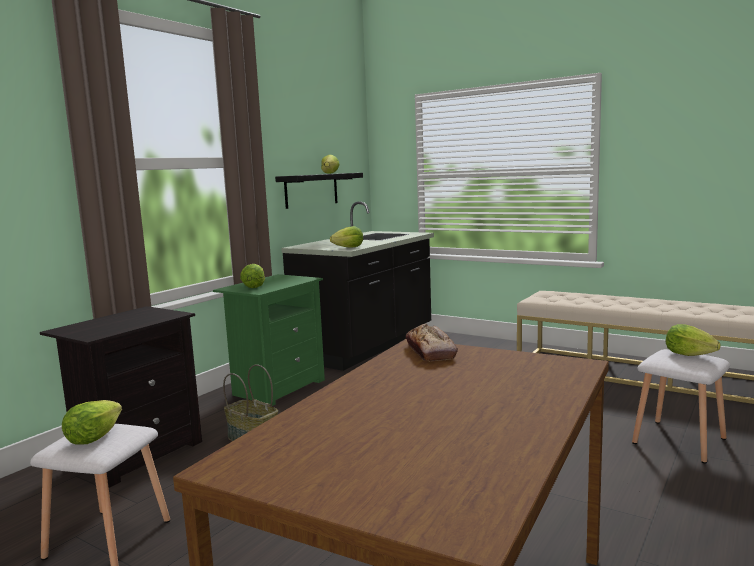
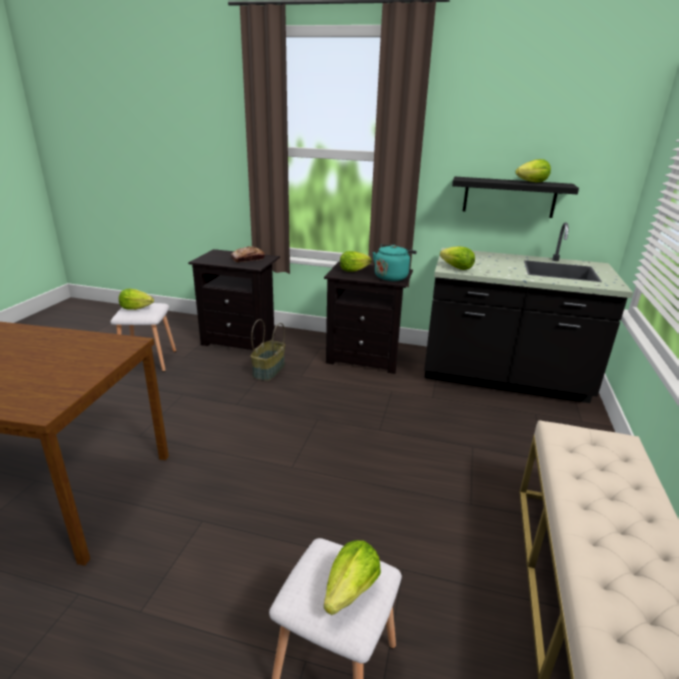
camera: 70 degrees right, 15 degrees up
green nightstand [213,274,325,406] -> black nightstand [324,262,413,374]
bread [406,324,458,362] -> bread moved to [231,246,265,262]
none -> turquoise kettle [373,244,417,281]

